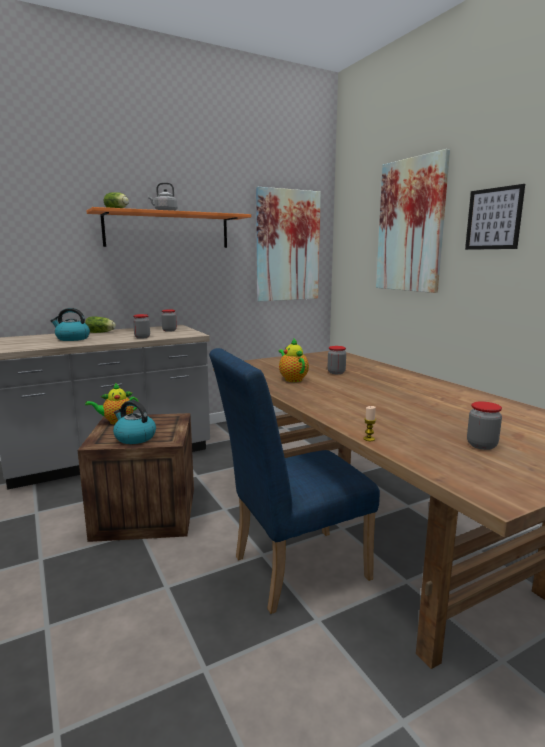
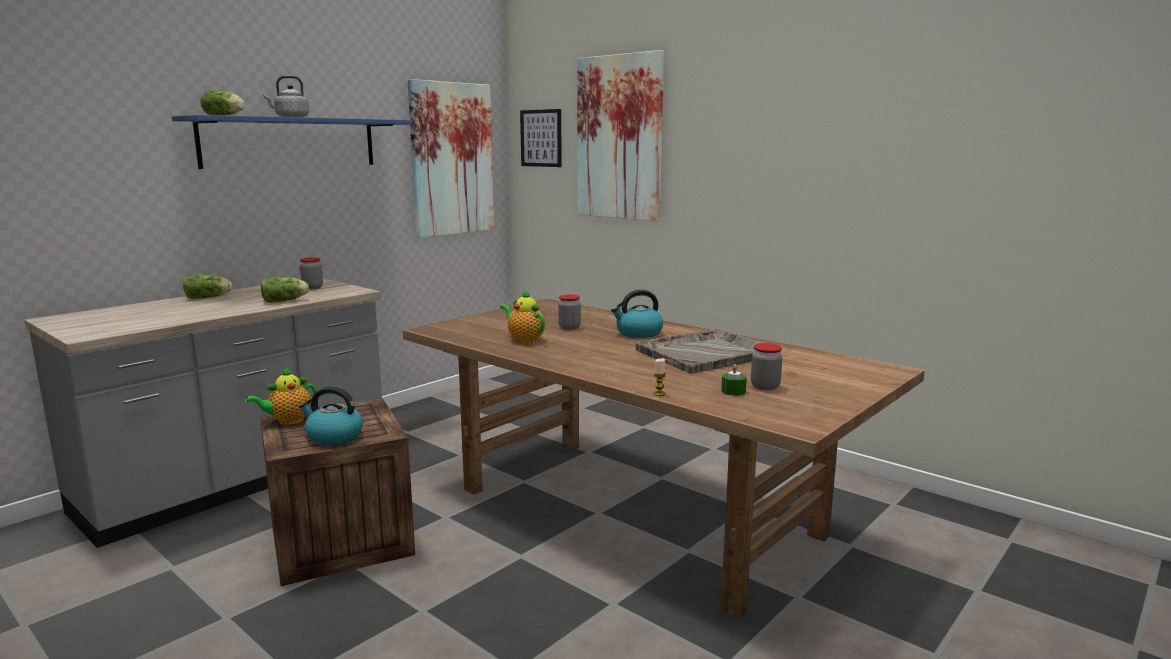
camera: 20 degrees left, 0 degrees up
kettle [51,308,90,341] -> kettle moved to [611,290,663,338]
orange shelf [87,207,251,248] -> blue shelf [172,115,412,169]
jar [133,314,150,339] -> lettuce [261,277,309,303]
blue chair [209,348,380,614] -> none
picture [465,184,525,250] -> picture moved to [520,109,562,167]
none -> grey tray [636,329,763,373]
none -> green candle [721,364,747,396]

